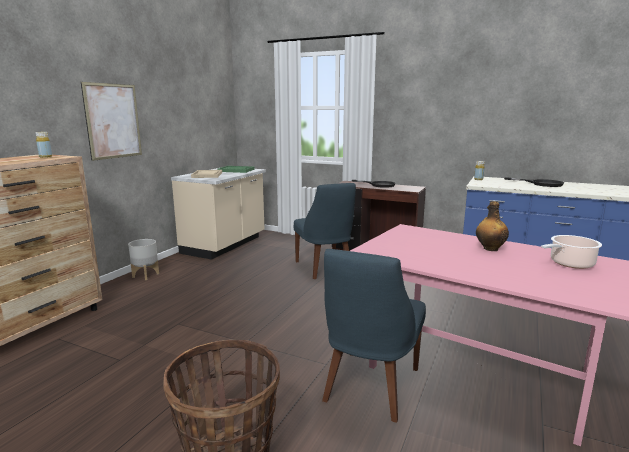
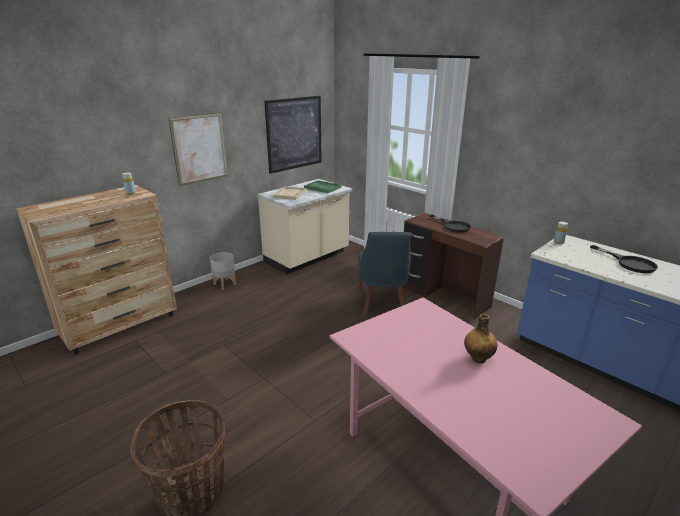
camera: 20 degrees right, 10 degrees up
blue chair [322,249,426,423] -> none
cooking pot [541,235,602,269] -> none
none -> picture [264,96,322,174]

